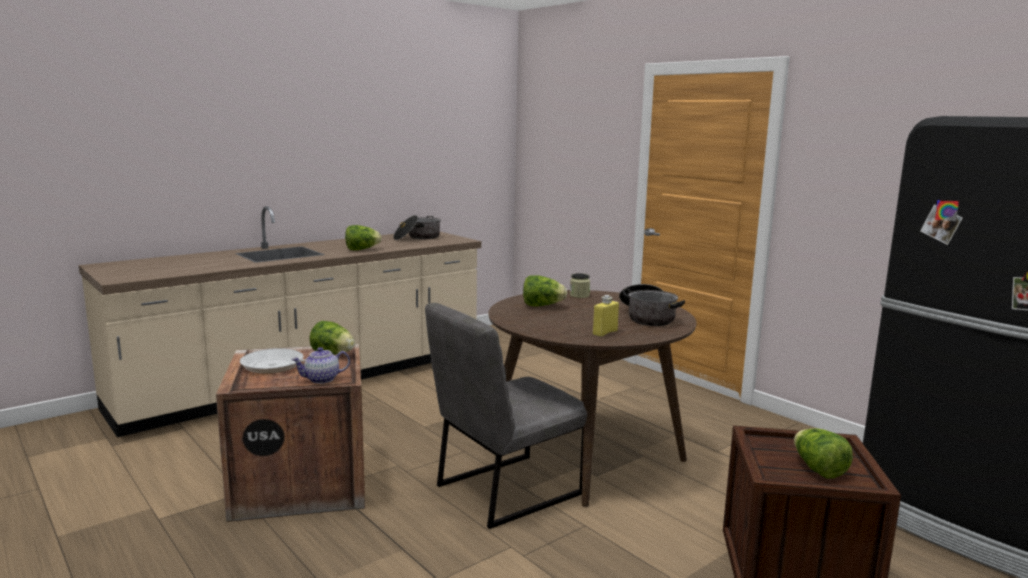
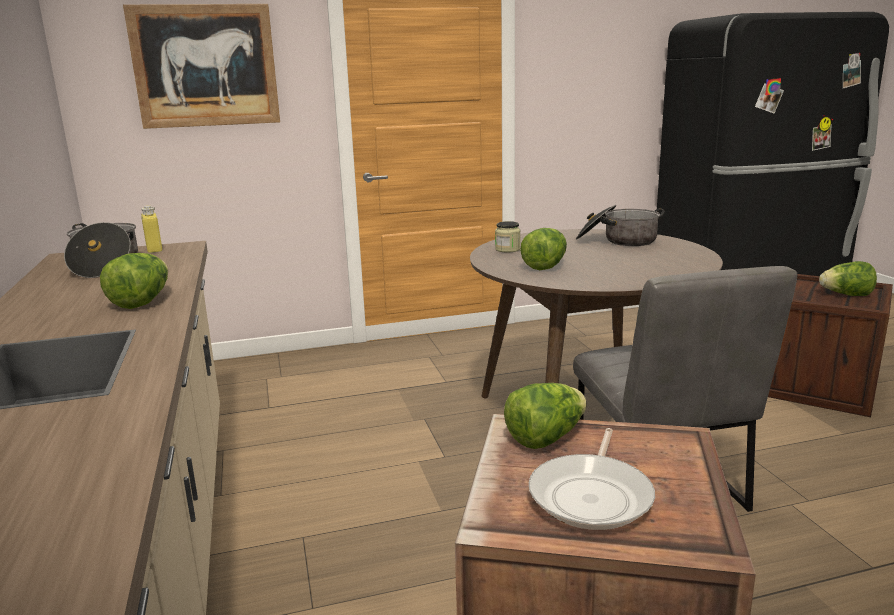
camera: 65 degrees left, 5 degrees up
teapot [291,347,350,384] -> none
yellow bottle [593,295,619,337] -> yellow bottle moved to [141,206,162,253]
none -> picture [123,4,280,129]

